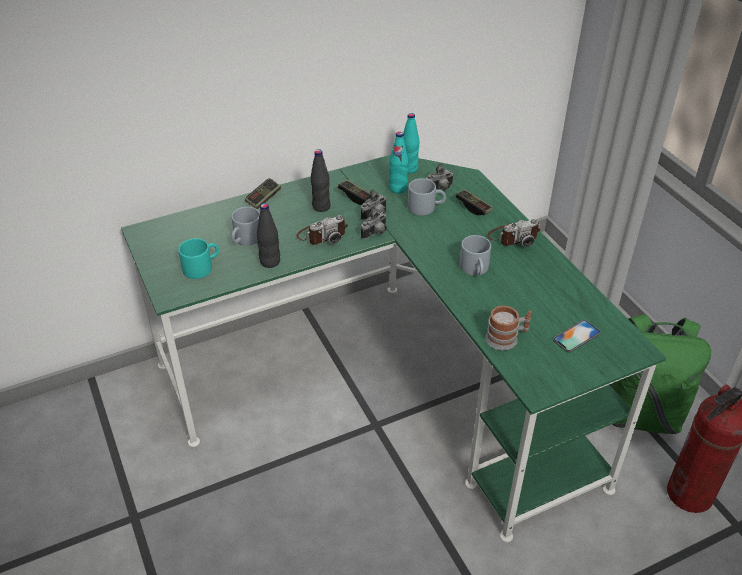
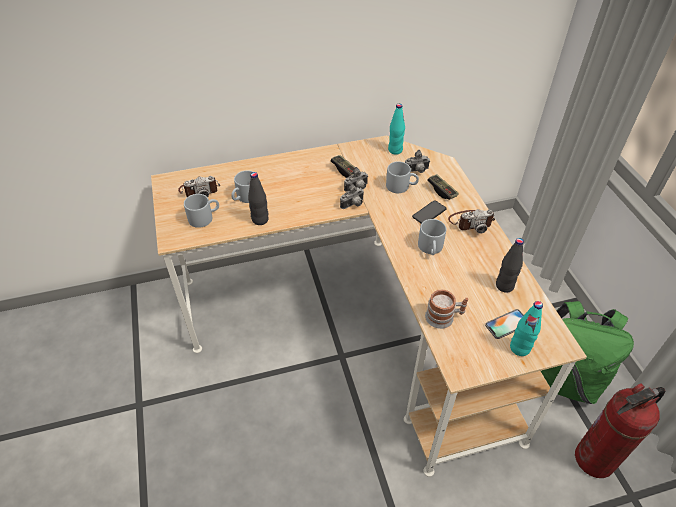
camera: 10 degrees right, 5 degrees up
green desk [121,155,667,542] -> beige desk [151,135,587,477]
turquoise mug [178,238,219,279] -> grey mug [184,194,219,228]
game controller [245,178,281,210] -> none
camera [296,215,348,245] -> camera moved to [178,176,220,197]
black bottle [311,149,331,212] -> black bottle moved to [496,238,524,293]
turquoise bottle [389,132,409,194] -> turquoise bottle moved to [510,301,543,356]
none -> phone [412,200,446,224]

